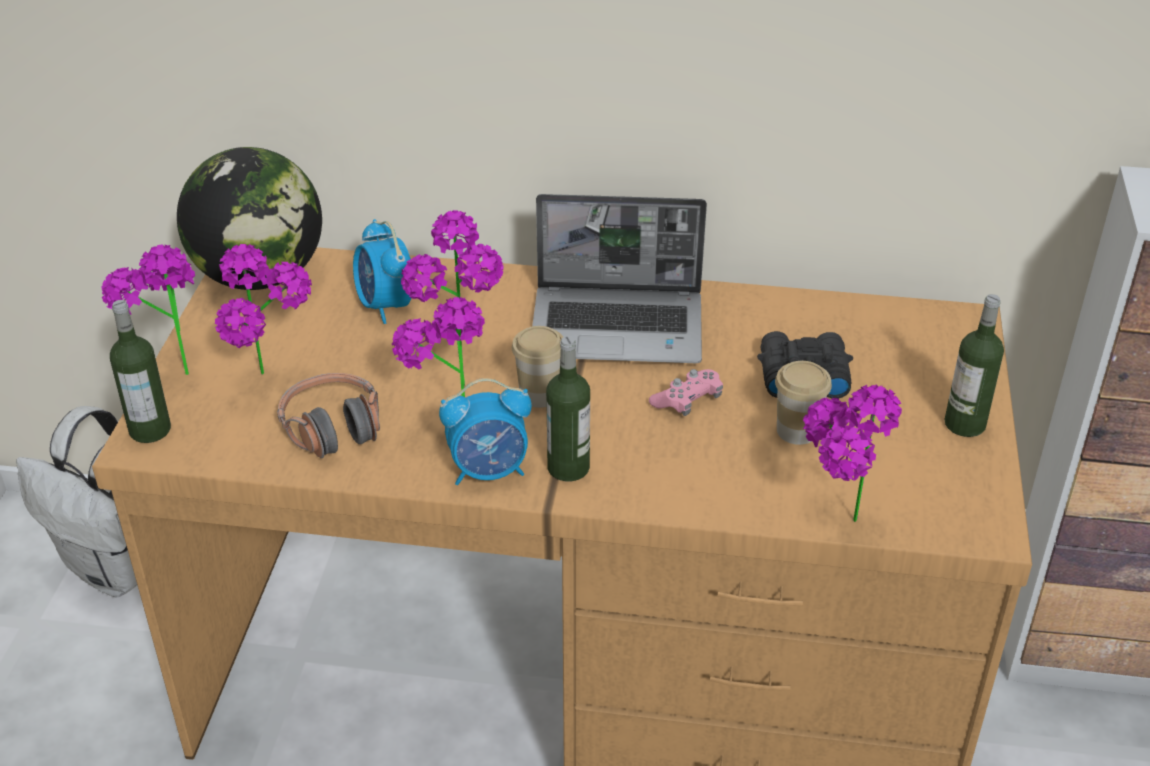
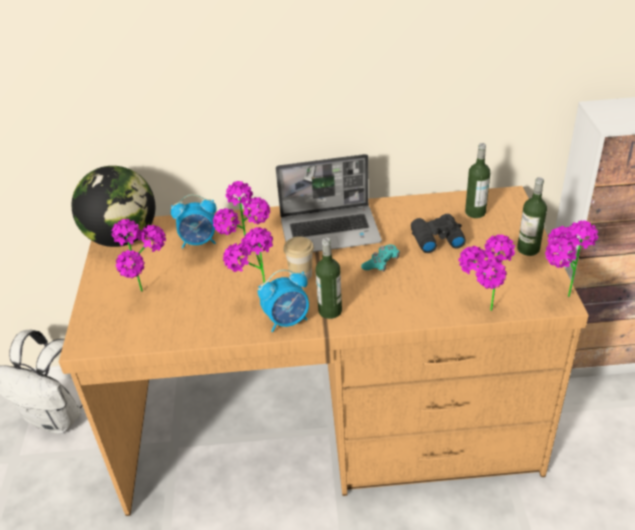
camera: 10 degrees left, 0 degrees up
potted plant [102,244,195,375] -> potted plant moved to [545,220,598,297]
bottle [110,300,171,443] -> bottle moved to [465,143,490,218]
headphones [277,373,380,458] -> none
alarm clock [353,219,411,324] -> alarm clock turned 60 degrees counterclockwise [171,194,216,249]
pink game controller [649,369,723,416] -> turquoise game controller [361,244,400,272]
cup [775,361,832,445] -> none

